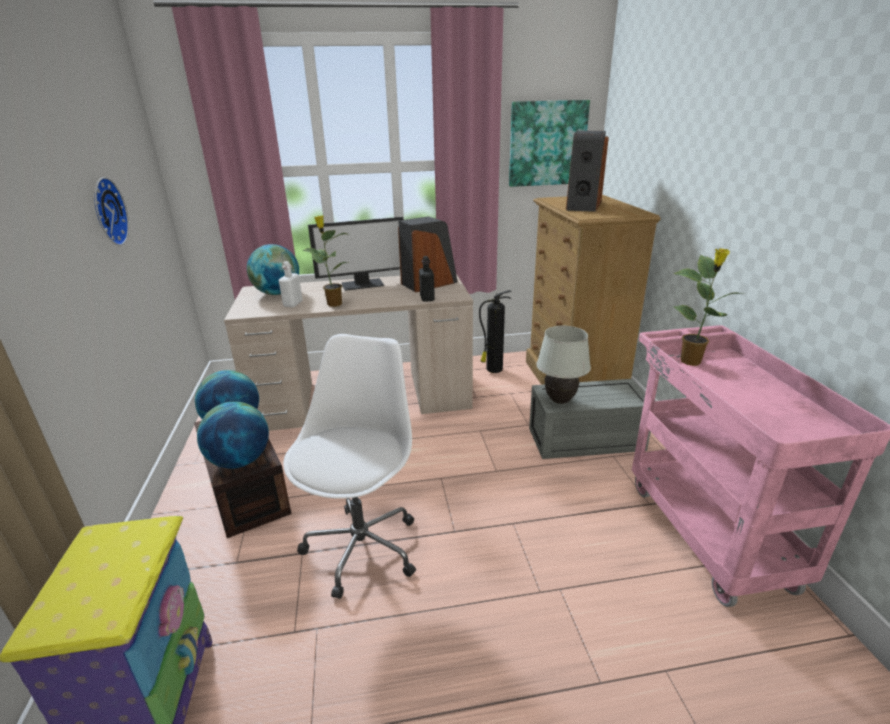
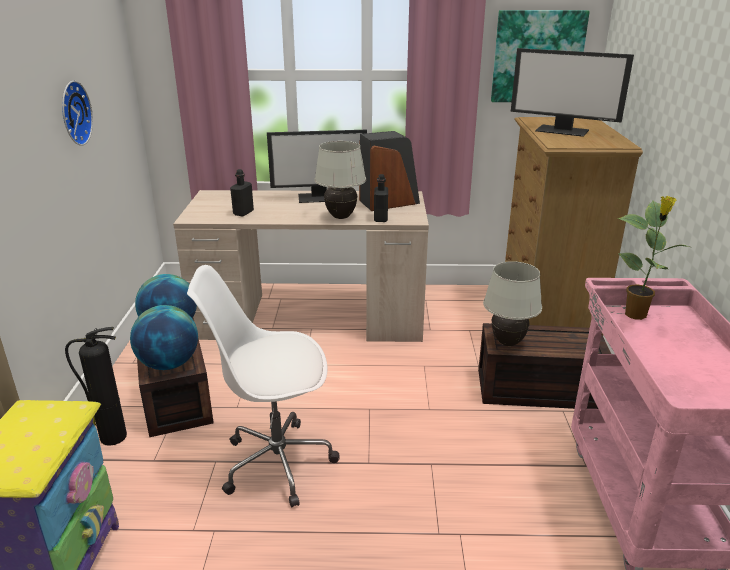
camera: 10 degrees right, 0 degrees up
globe [247,244,299,295] -> none
white bottle [279,261,303,307] -> black bottle [230,169,254,216]
white office chair [283,334,416,599] -> white office chair turned 120 degrees counterclockwise [187,265,340,507]
potted plant [302,216,351,307] -> none
fire extinguisher [479,290,511,373] -> fire extinguisher moved to [65,327,127,446]
grey storage box [529,379,651,459] -> brown storage box [478,323,611,409]
speaker [566,131,609,212] -> monitor [511,48,634,137]
none -> white table lamp [314,141,366,219]

